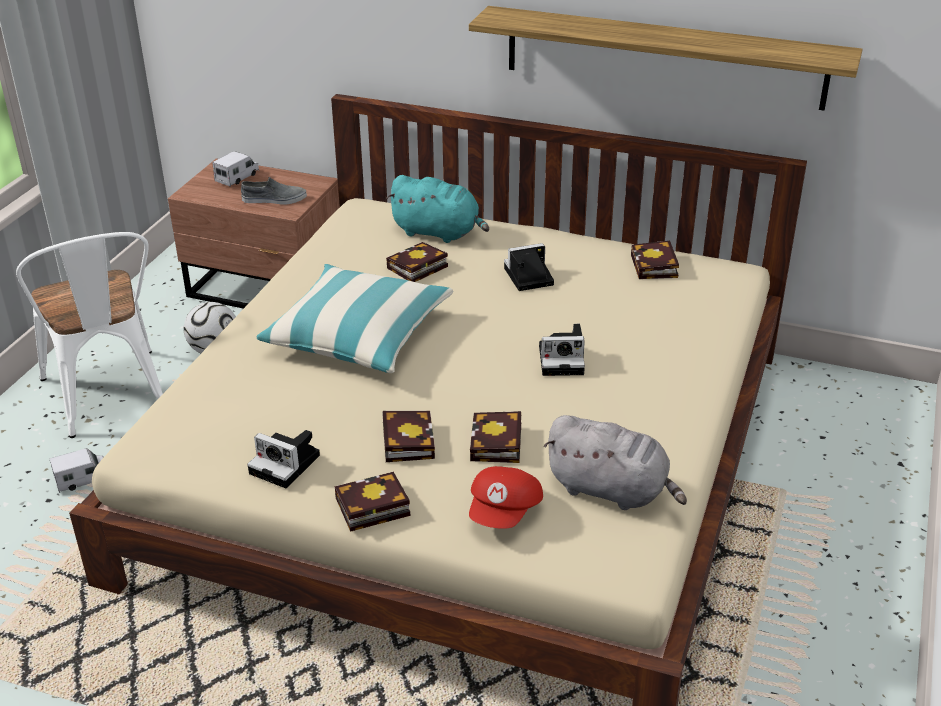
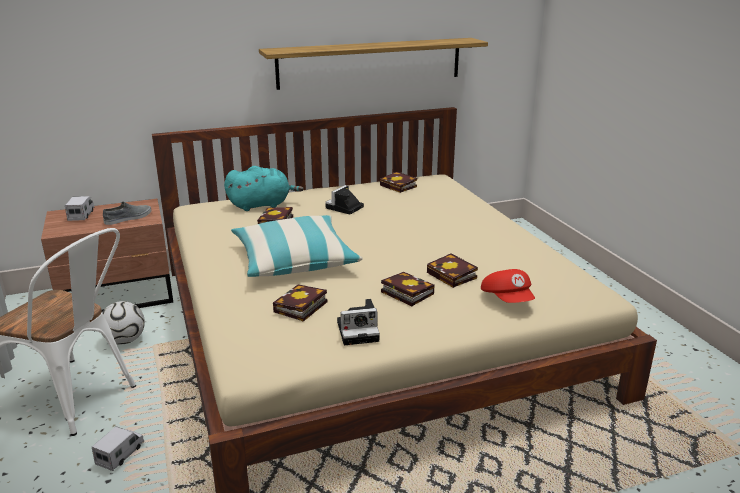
camera: 40 degrees left, 10 degrees down
book [335,472,410,532] -> book moved to [273,285,327,322]
camera [539,324,585,376] -> none
grey plush toy [544,415,687,510] -> none

